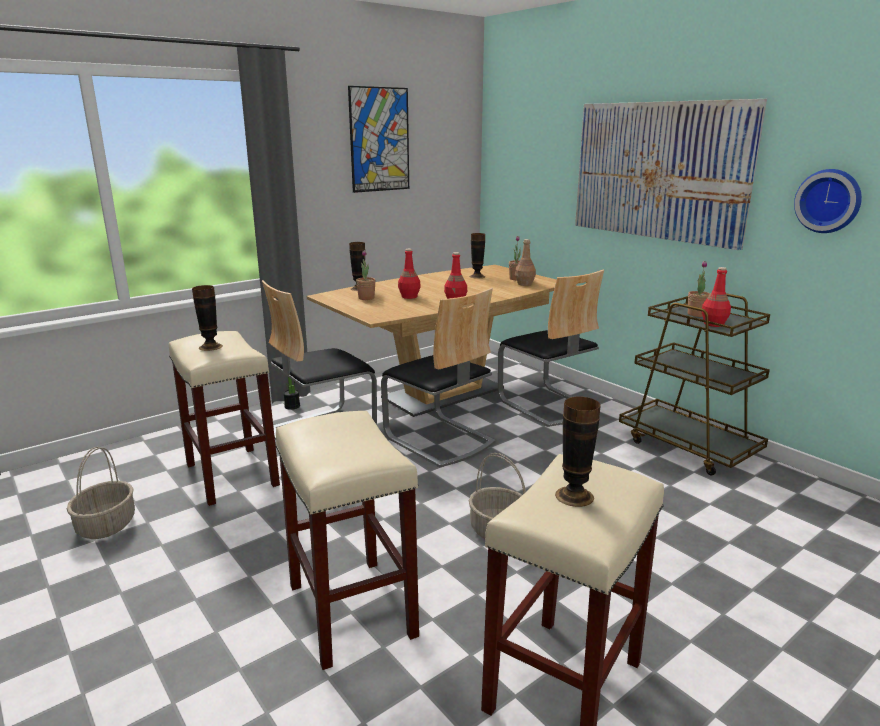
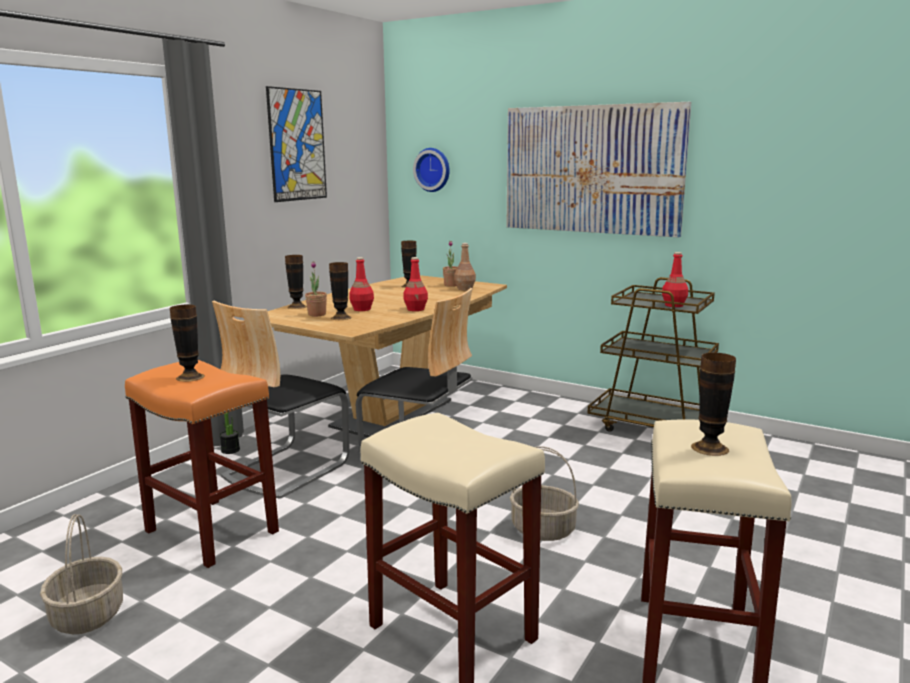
camera: 20 degrees left, 5 degrees down
beige stool [169,331,280,506] -> orange stool [125,360,279,568]
chair [498,270,604,427] -> none
potted plant [688,261,710,317] -> none
wall clock [794,169,862,233] -> wall clock moved to [413,148,450,192]
none -> vase [329,262,352,320]

